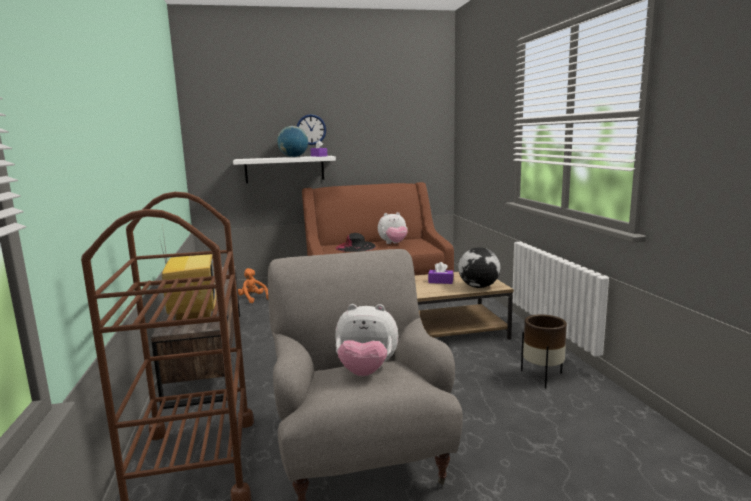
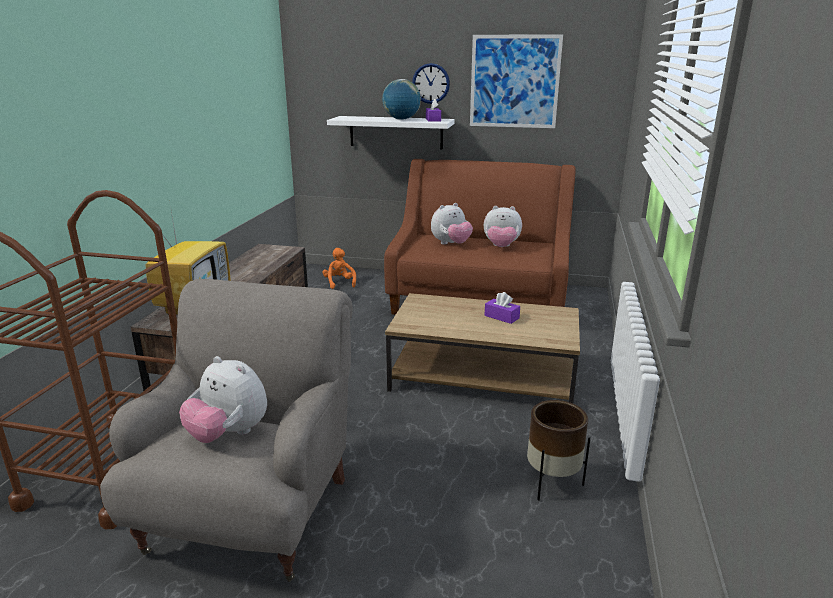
camera: 25 degrees right, 10 degrees up
black hat [336,233,376,252] -> plush toy [431,203,473,244]
globe [458,247,501,288] -> none
none -> picture [470,34,563,128]

